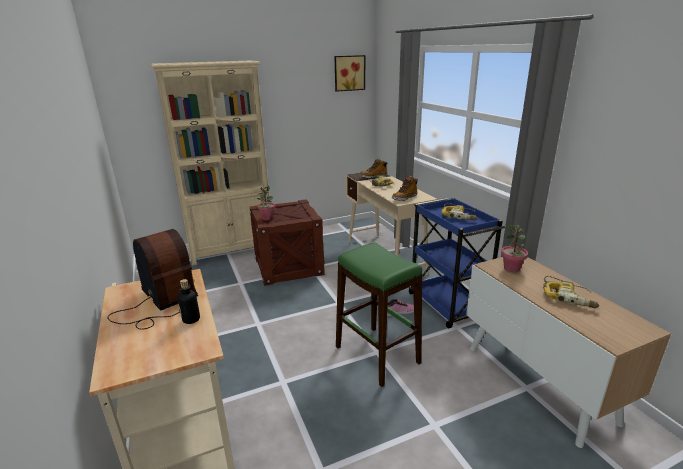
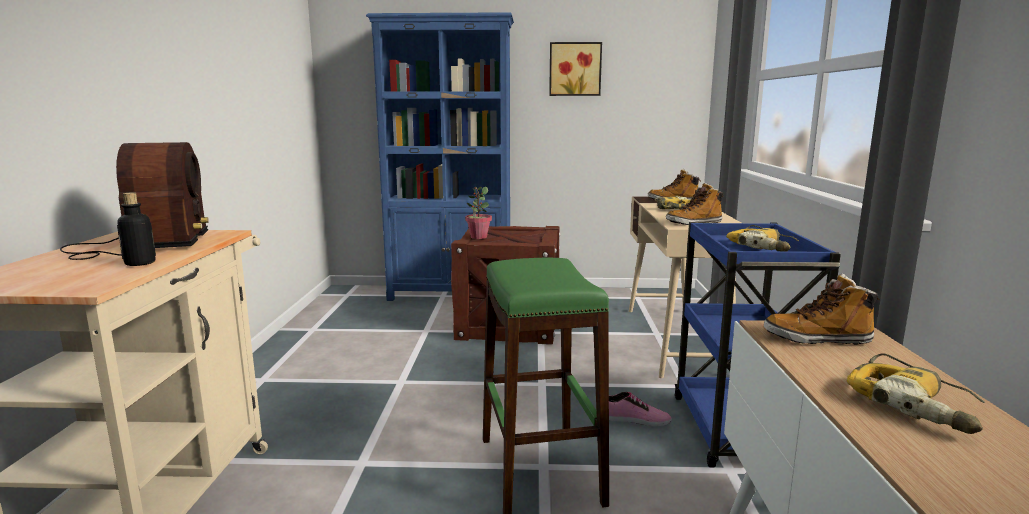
camera: 25 degrees right, 10 degrees down
beige bookcase [151,61,270,265] -> blue bookcase [366,12,514,301]
picture [334,55,365,92] -> picture moved to [549,42,602,96]
potted plant [501,225,528,272] -> boot [764,273,881,345]

